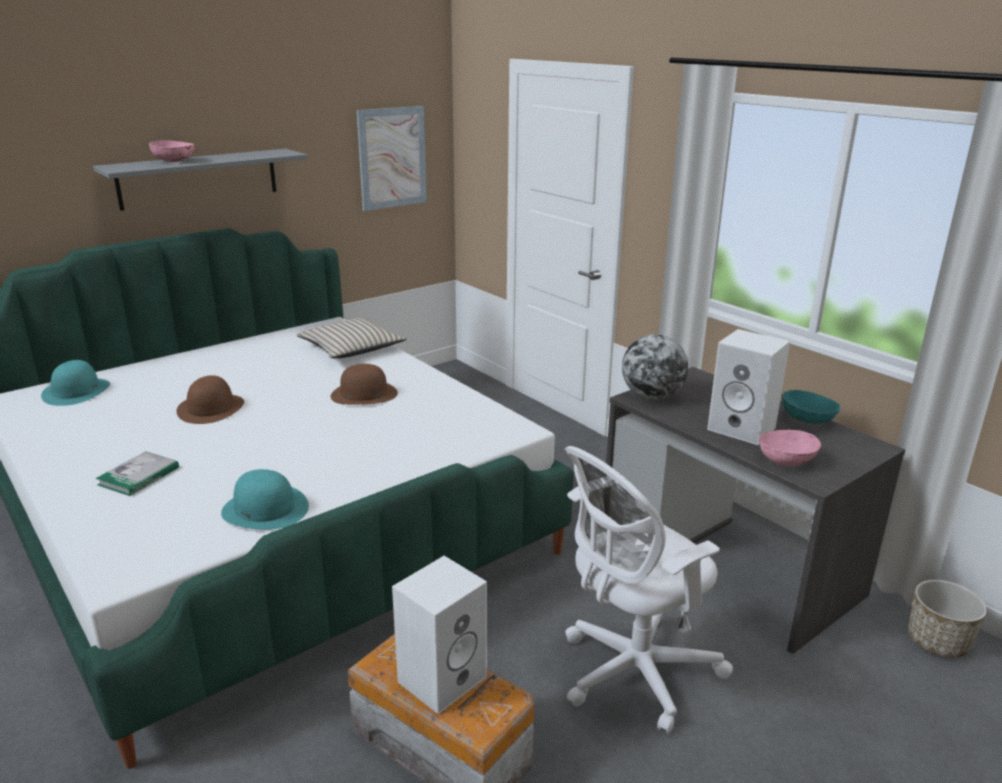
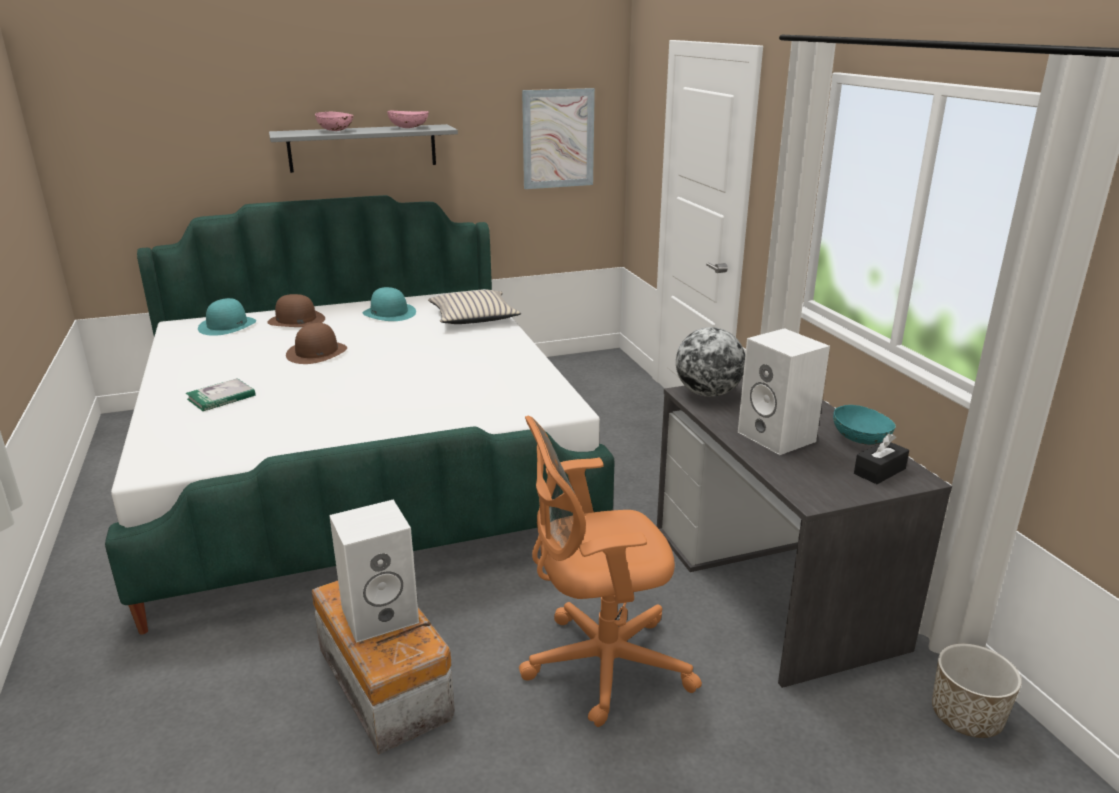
camera: 20 degrees right, 0 degrees up
turquoise hat [221,469,309,530] -> turquoise hat moved to [363,287,416,321]
brown hat [331,364,398,405] -> brown hat moved to [267,294,325,327]
white office chair [565,446,733,734] -> orange office chair [519,415,702,727]
pink bowl [759,430,821,466] -> pink bowl moved to [387,111,429,128]
none -> black tissue box [854,434,909,484]

